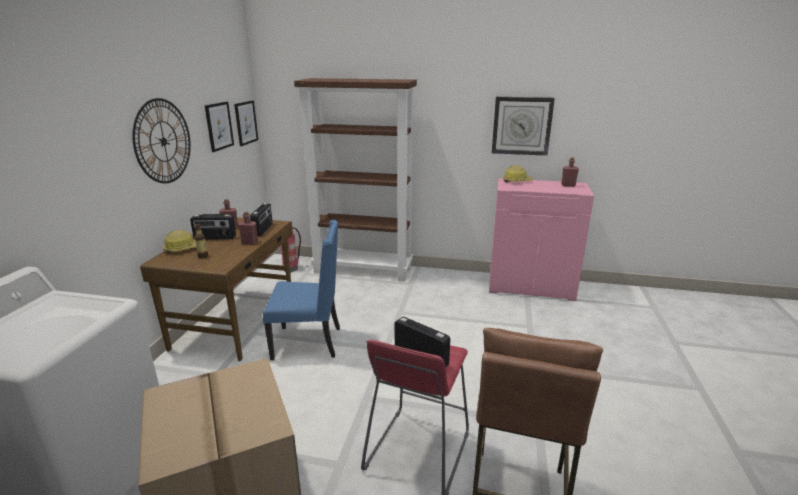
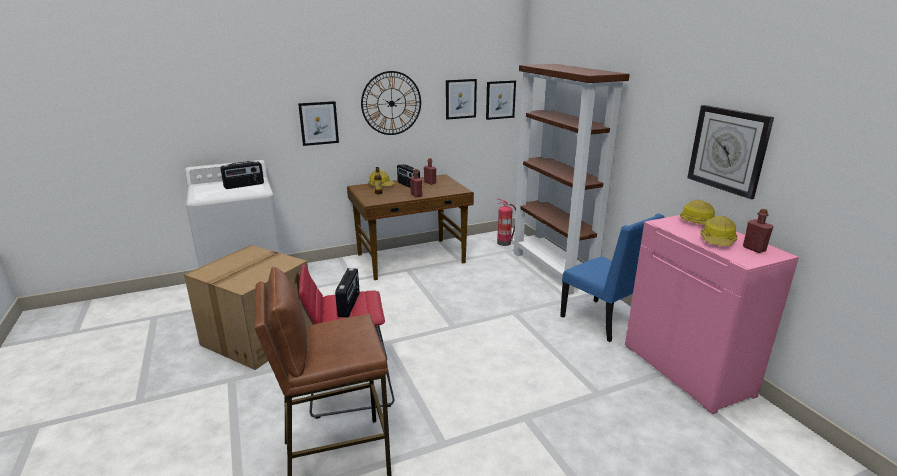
camera: 55 degrees right, 0 degrees up
radio [250,203,273,236] -> radio moved to [220,161,264,189]
blue chair [263,220,340,360] -> blue chair moved to [560,214,664,342]
none -> picture [298,101,339,146]
none -> hard hat [700,216,737,246]

